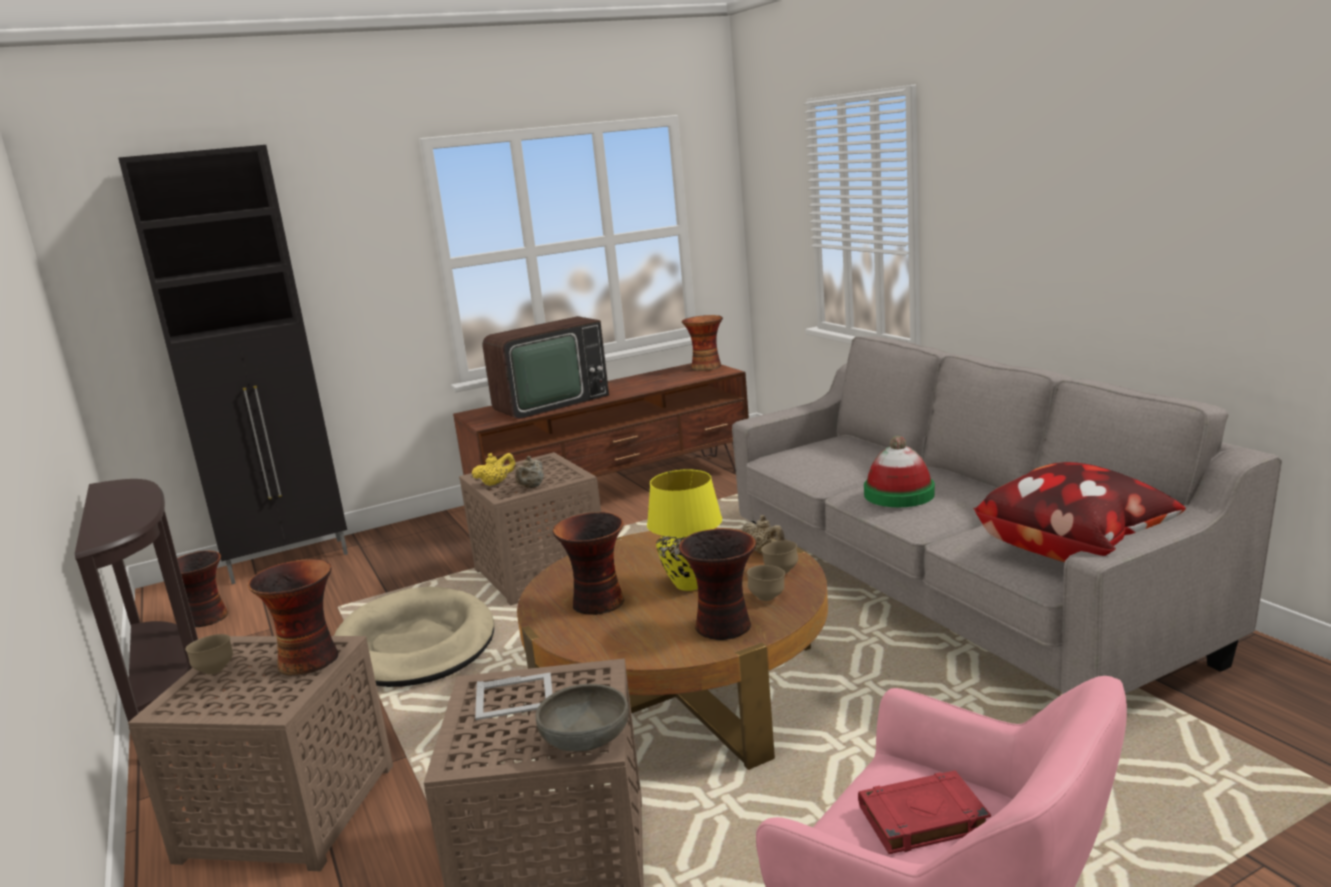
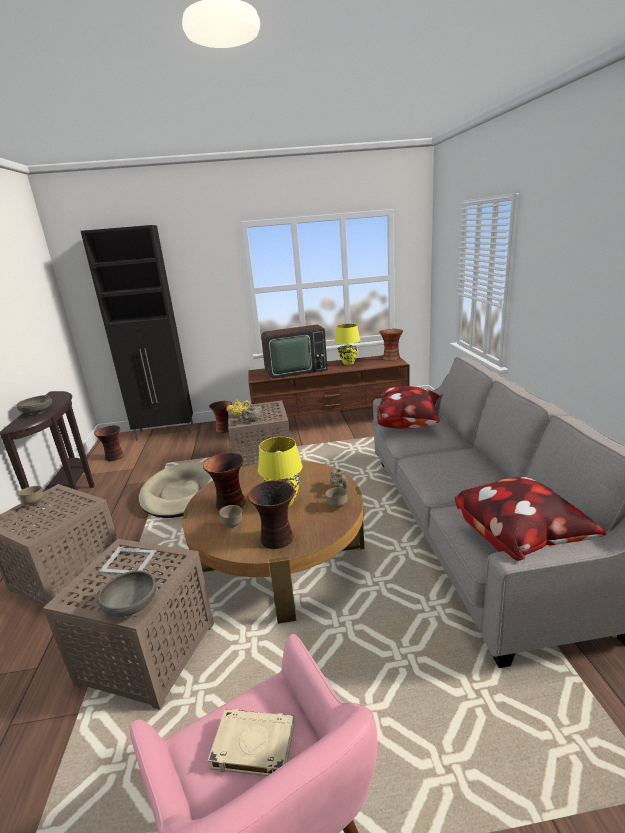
camera: 20 degrees right, 5 degrees up
vase [248,559,339,676] -> vase moved to [209,401,232,433]
brown bowl [747,565,785,601] -> brown bowl moved to [219,505,242,528]
red book [858,771,991,854] -> beige book [208,709,295,776]
hat [864,436,935,507] -> none
none -> grey bowl [16,395,52,415]
none -> yellow table lamp [335,323,360,365]
none -> pillow [377,386,440,429]

